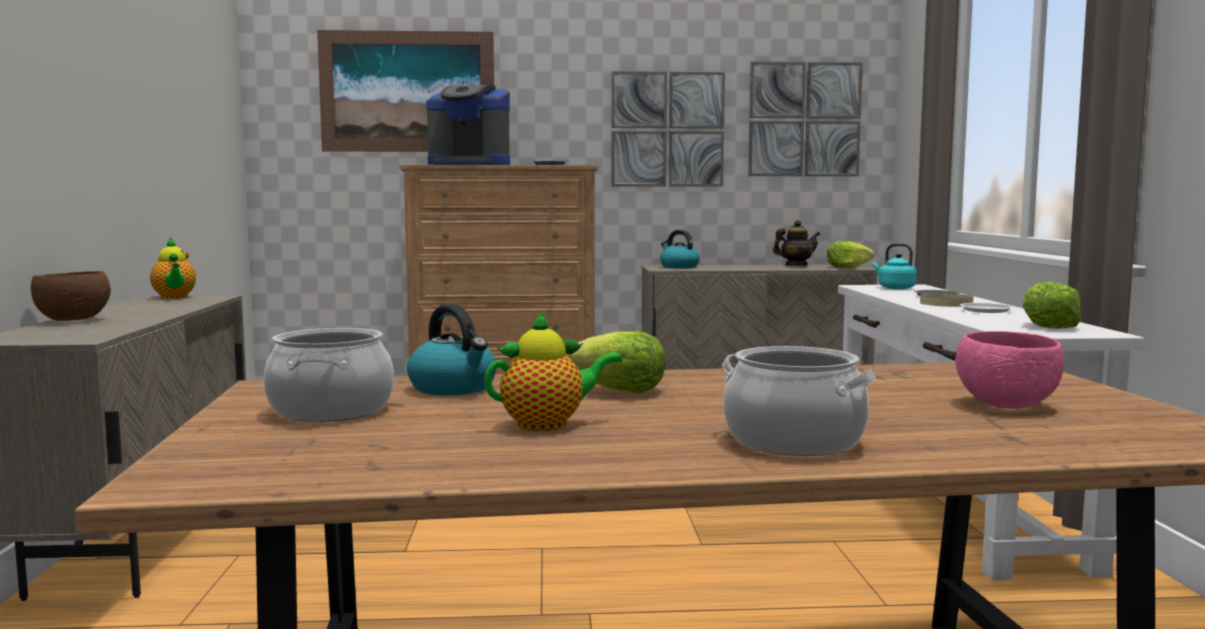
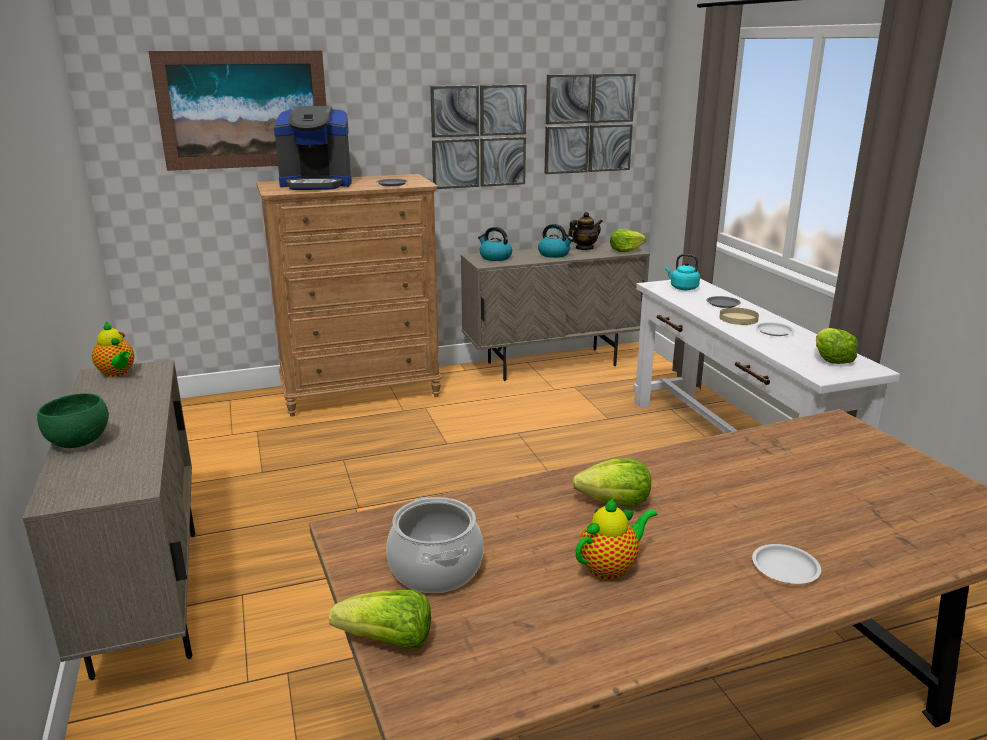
camera: 15 degrees left, 15 degrees up
brown bowl [31,271,111,321] -> green bowl [37,393,109,448]
kettle [407,304,496,395] -> kettle moved to [538,224,573,258]
cooking pot [722,346,876,456] -> white plate [752,544,821,584]
pink bowl [955,331,1064,408] -> none
none -> lettuce [329,590,431,650]

